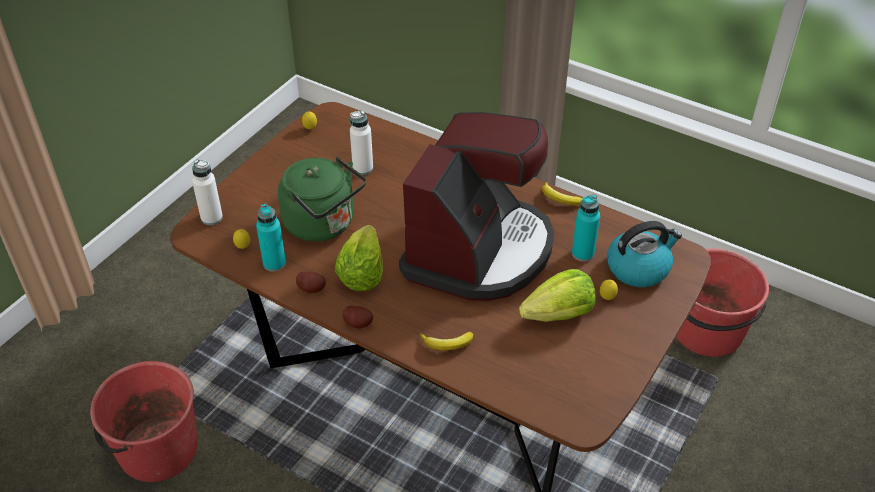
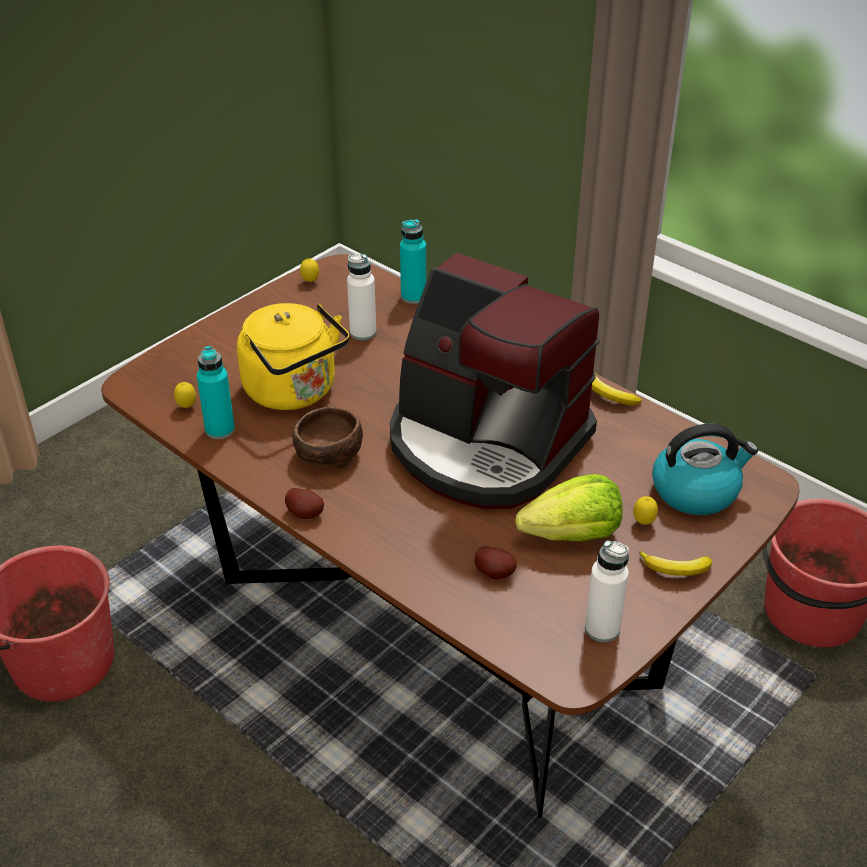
camera: 10 degrees right, 5 degrees down
white bottle [192,159,223,225] -> white bottle moved to [585,540,629,642]
green kettle [278,157,366,242] -> yellow kettle [237,303,350,410]
potato [296,272,326,293] -> potato moved to [474,546,517,579]
lettuce [335,225,383,291] -> brown bowl [292,406,363,468]
coffee machine [399,112,554,301] -> coffee machine turned 90 degrees clockwise [390,253,600,509]
banana [420,332,473,350] -> banana moved to [639,551,712,576]
turquoise bottle [572,194,600,262] -> turquoise bottle moved to [400,219,426,304]

